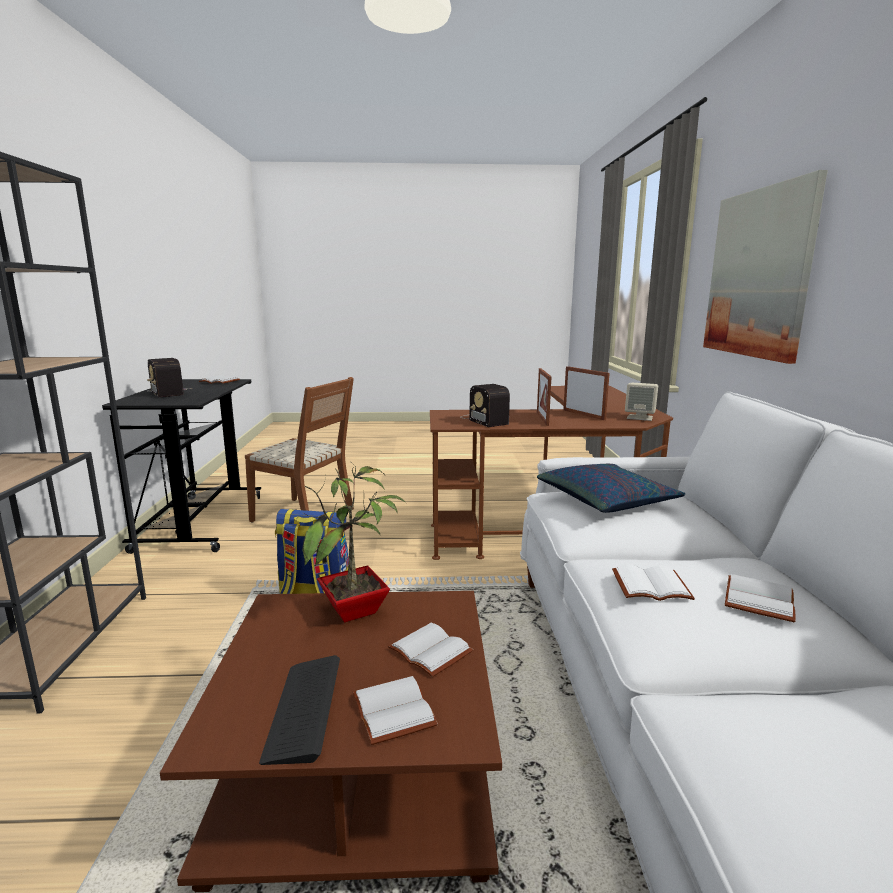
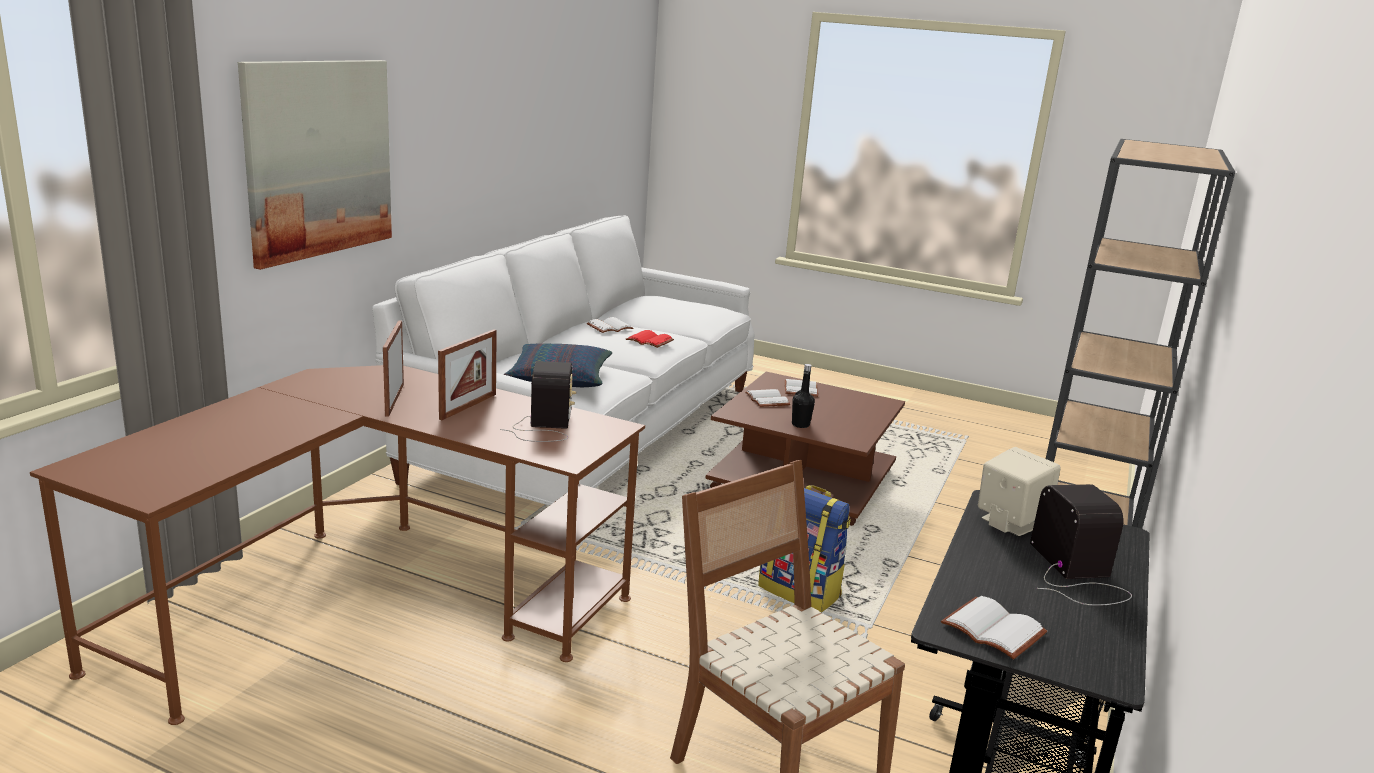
camera: 155 degrees left, 5 degrees up
keyboard [259,655,340,765] -> none
potted plant [302,462,407,622] -> black bottle [792,364,815,428]
white book [612,564,695,601] -> red book [626,330,674,348]
beige speaker [625,383,658,421] -> beige speaker moved to [978,447,1061,536]

